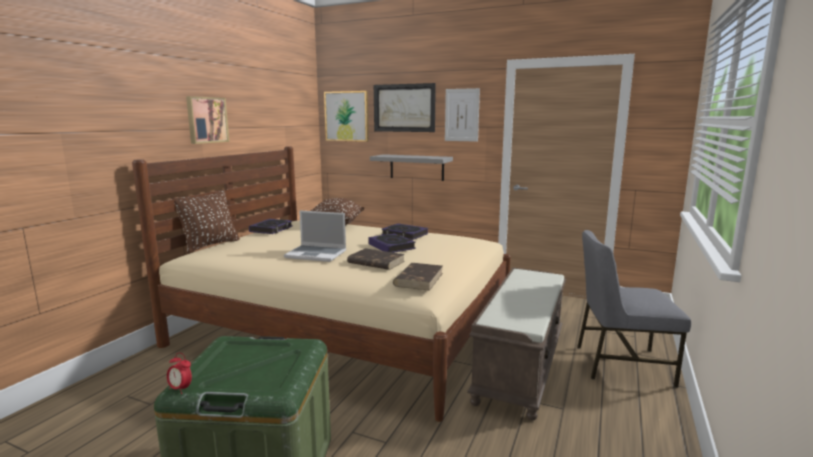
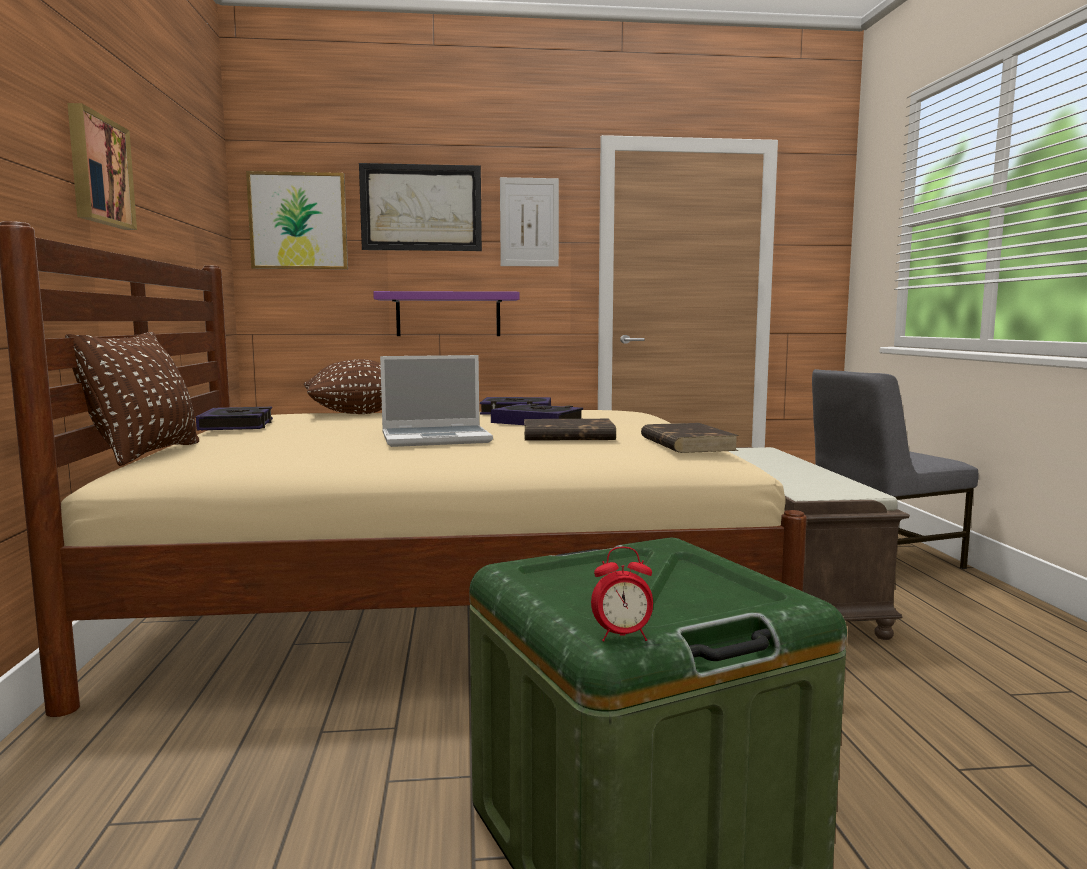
camera: 30 degrees left, 5 degrees down
grey shelf [370,154,453,181] -> purple shelf [373,291,519,336]

